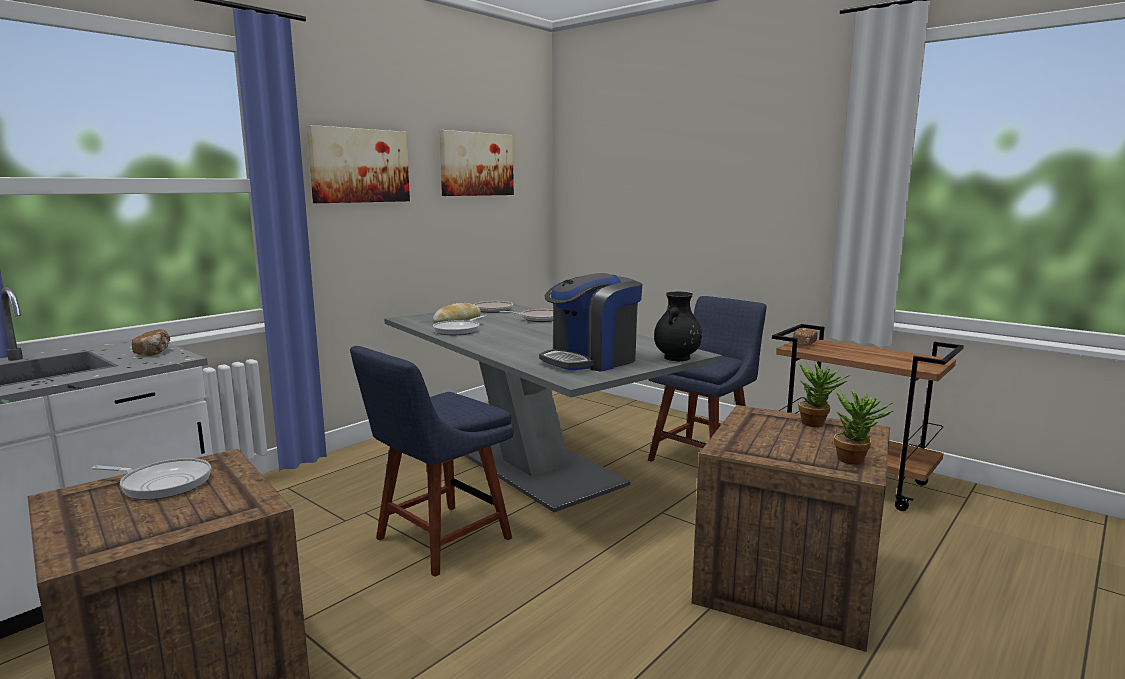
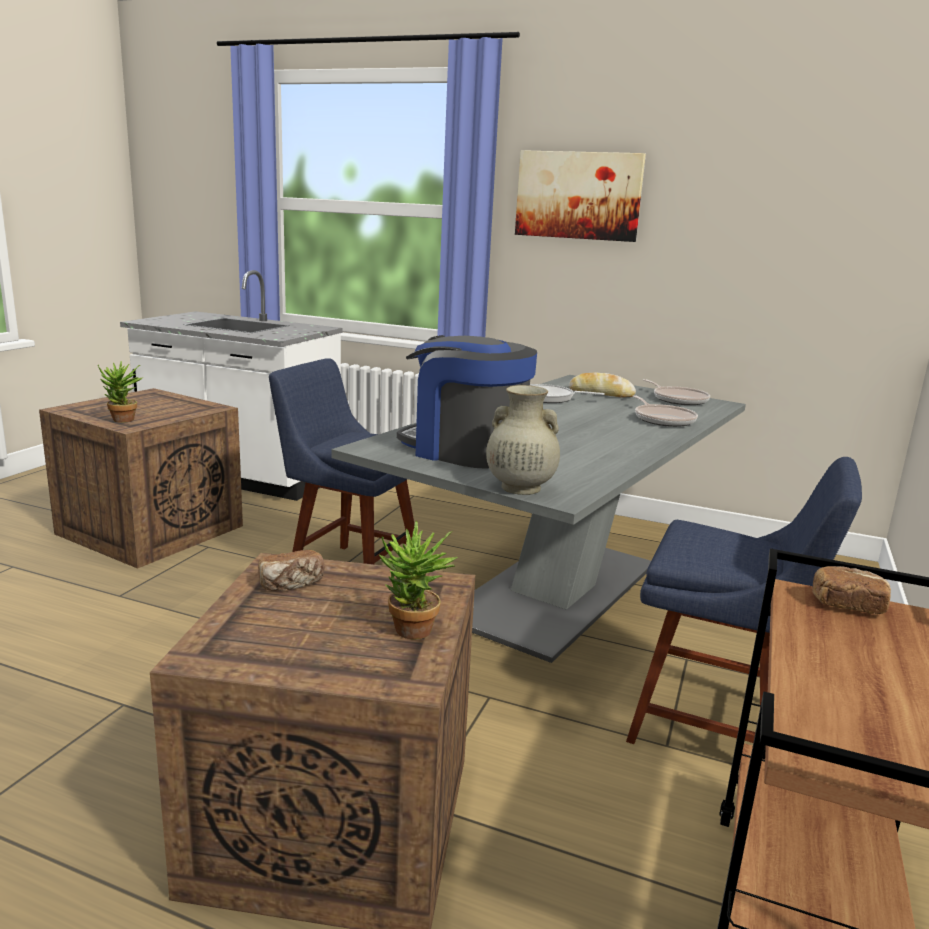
camera: 70 degrees right, 5 degrees up
frying pan [91,458,211,500] -> none
bread [132,329,170,356] -> bread moved to [258,550,325,591]
picture [439,130,514,196] -> none
black vase [654,292,702,361] -> beige vase [486,385,560,495]
potted plant [834,388,893,465] -> potted plant moved to [98,361,144,423]

